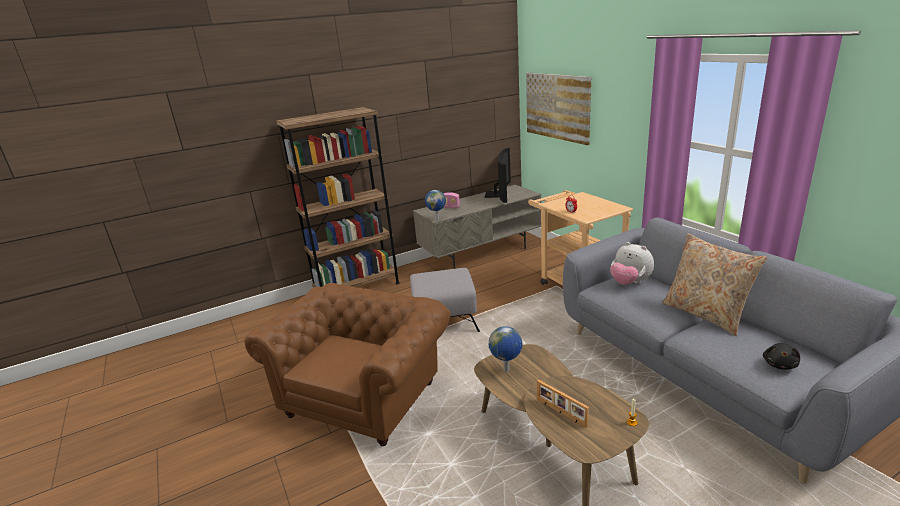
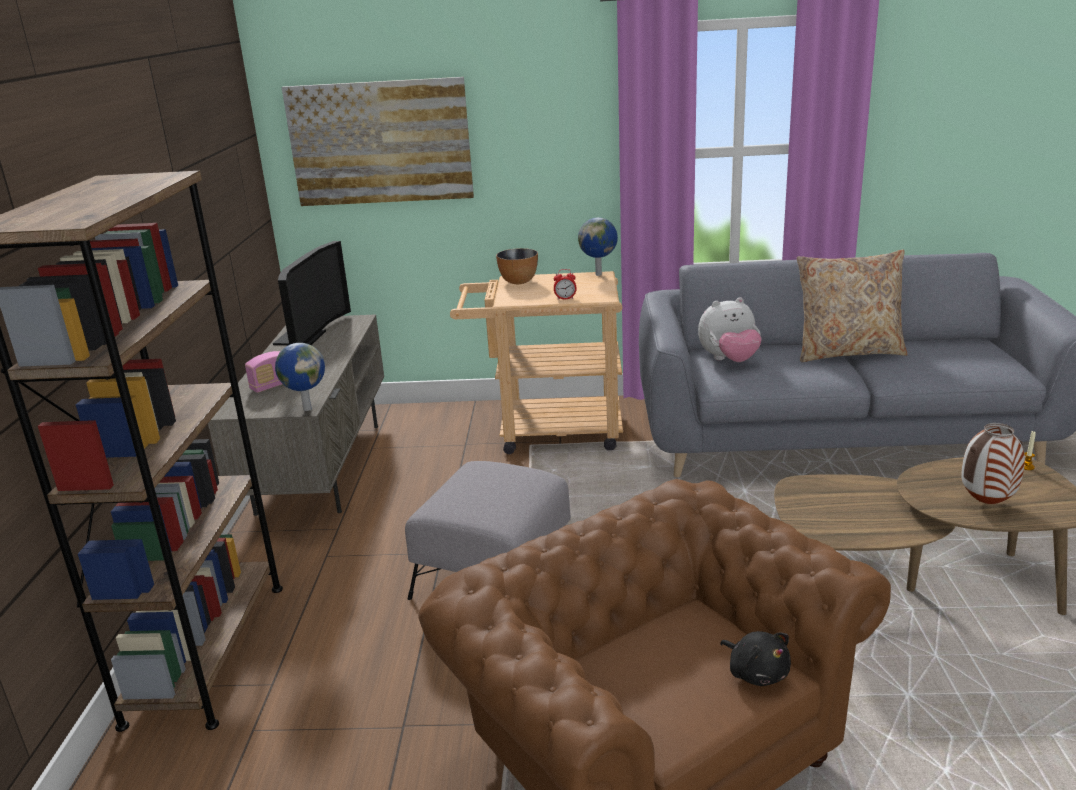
camera: 60 degrees left, 0 degrees up
television [485,148,511,203] -> television turned 60 degrees clockwise [273,241,351,345]
globe [489,326,522,372] -> globe moved to [578,218,618,276]
picture frame [537,380,589,428] -> vase [961,423,1025,504]
black plush toy [763,343,800,370] -> black plush toy moved to [720,631,791,686]
none -> bowl [496,248,538,284]

